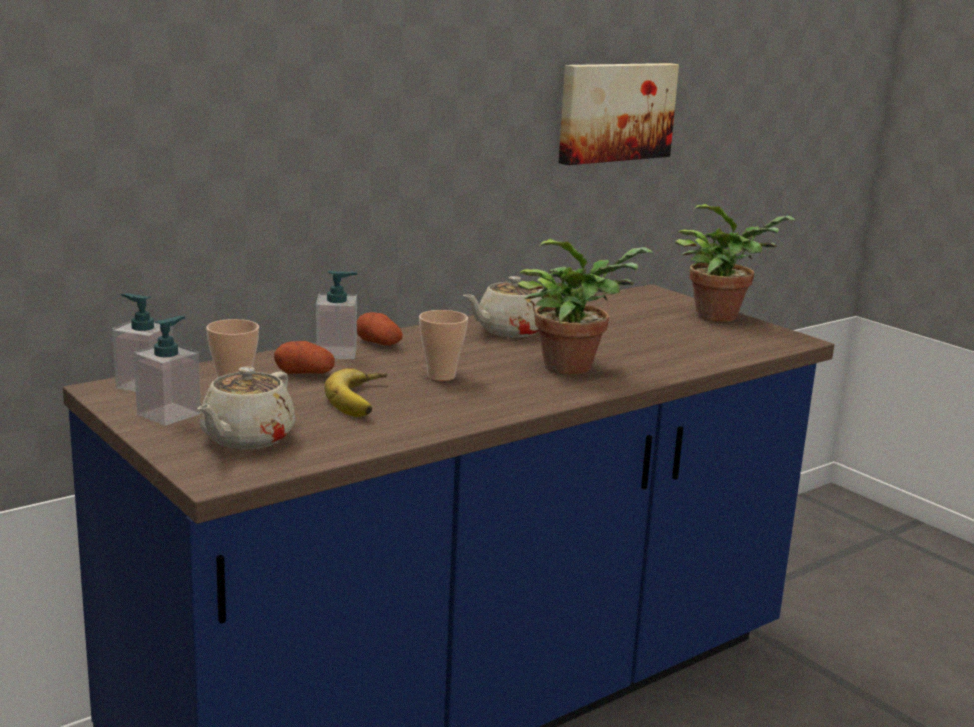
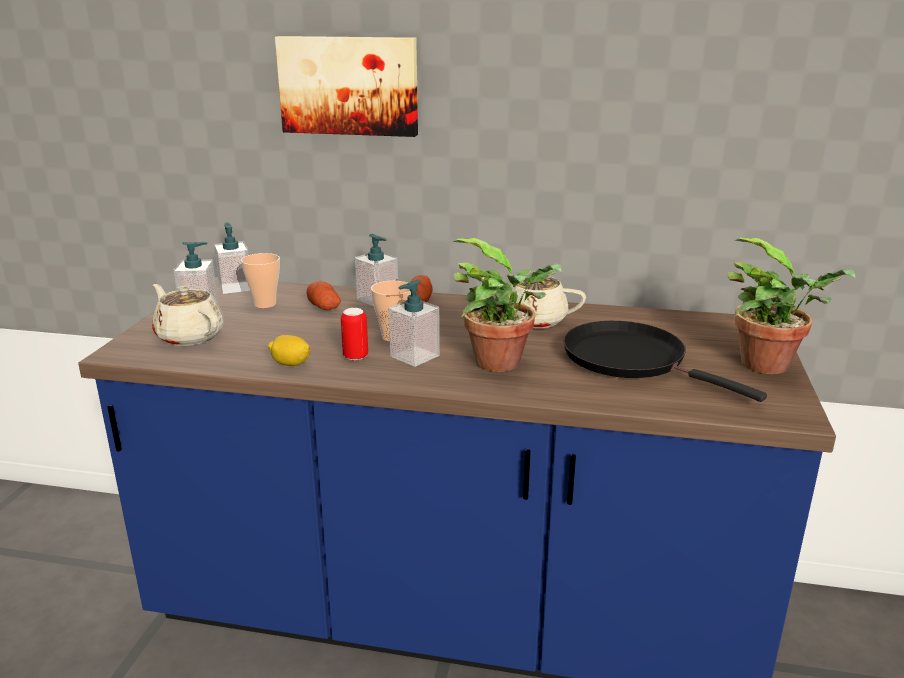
camera: 50 degrees right, 5 degrees up
beige teapot [197,366,295,450] -> beige teapot turned 60 degrees clockwise [152,284,224,346]
banana [324,368,387,417] -> none
picture [559,63,679,165] -> picture moved to [275,36,418,137]
none -> lemon [268,335,310,366]
none -> can [341,308,368,361]
none -> soap dispenser [388,280,440,367]
none -> black frying pan [563,321,767,402]

